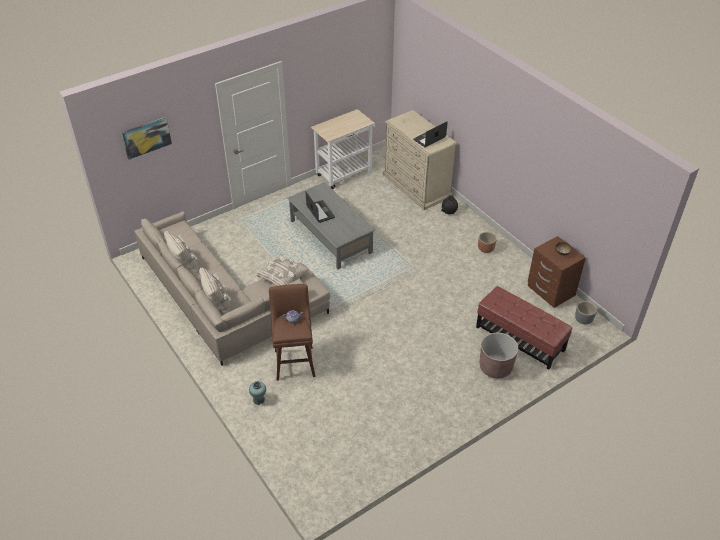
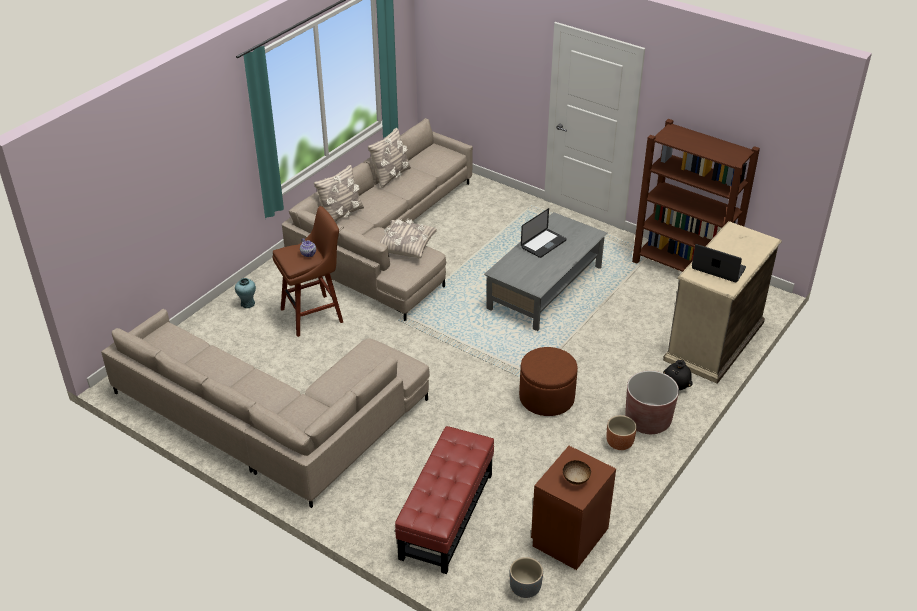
camera: 70 degrees right, 5 degrees down
picture [121,117,172,160] -> none
white cart [311,109,375,189] -> brown bookcase [632,119,760,272]
brown planter [480,333,518,379] -> brown planter moved to [625,371,679,434]
none -> beige sofa [101,309,430,508]
none -> brown ottoman [519,347,578,416]

